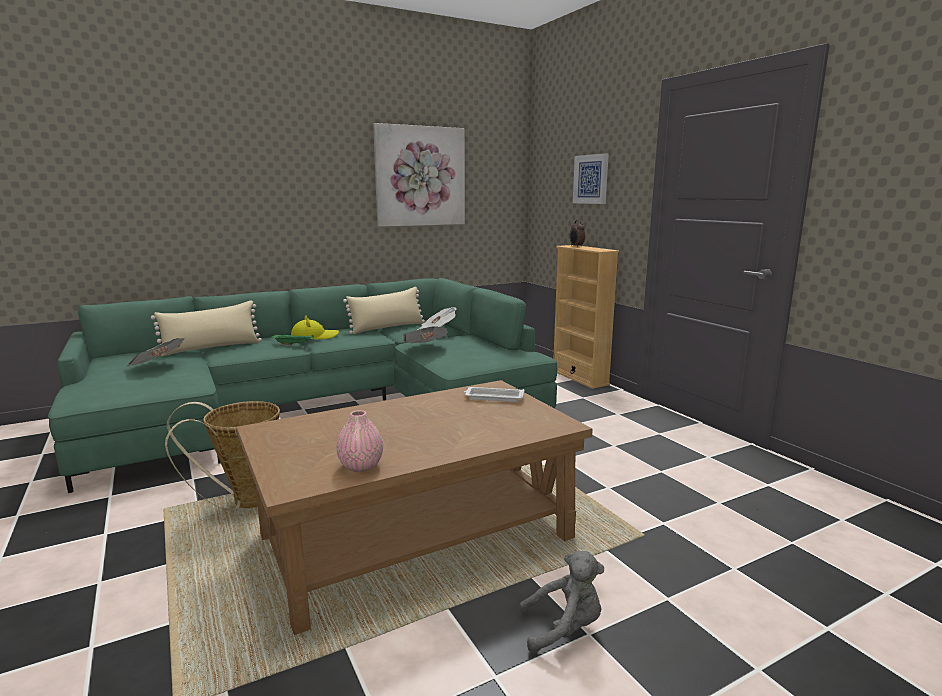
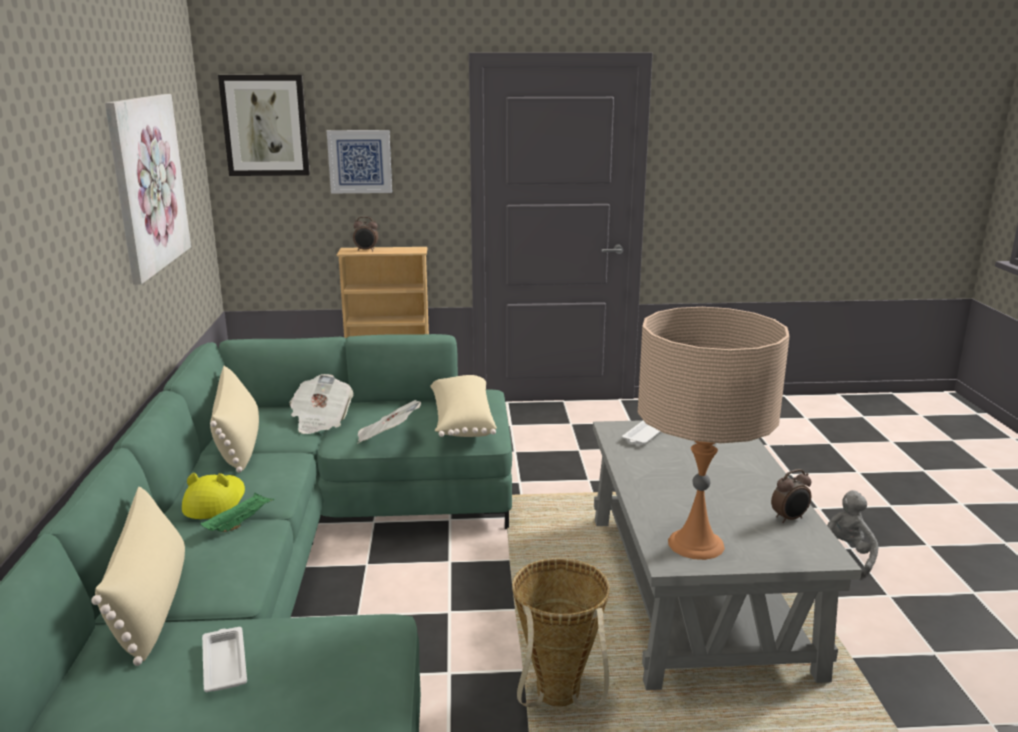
camera: 65 degrees left, 5 degrees up
newspaper [127,338,184,366] -> white tray [202,627,247,692]
brown coffee table [236,380,593,635] -> grey coffee table [593,420,862,690]
pink vase [336,410,383,472] -> alarm clock [771,469,811,523]
none -> picture [218,75,310,176]
none -> beige pillow [430,375,497,437]
none -> beige table lamp [638,307,790,560]

